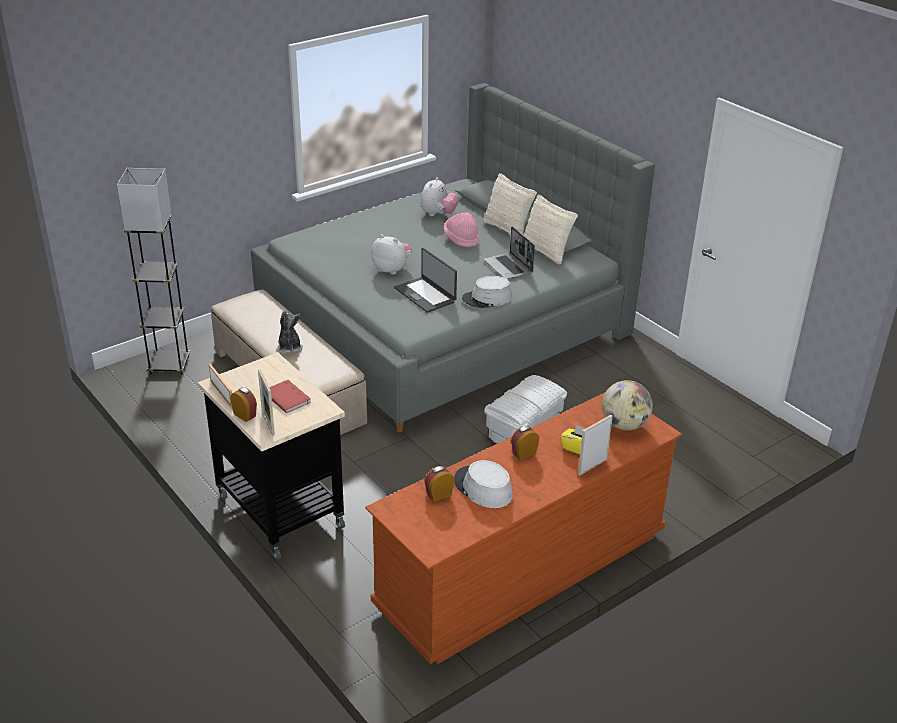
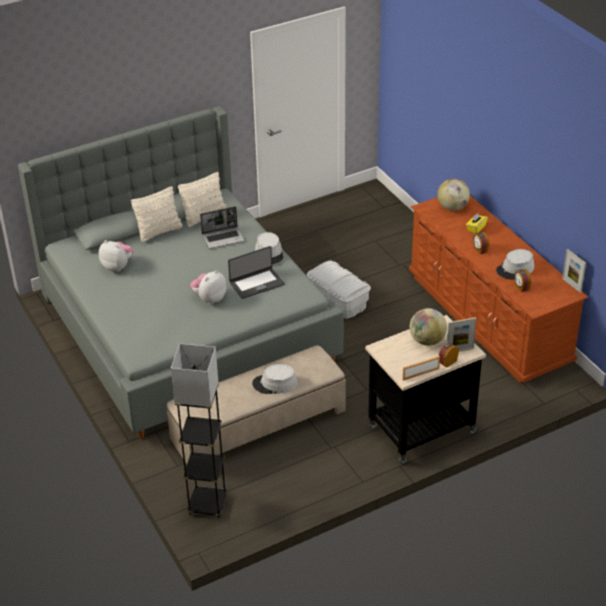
camera: 80 degrees left, 5 degrees up
red book [269,380,311,413] -> globe [410,308,447,346]
plush toy [277,311,303,354] -> grey hat [252,364,297,394]
pink hat [443,212,479,247] -> none
picture frame [578,415,613,476] -> picture frame moved to [562,249,586,293]

